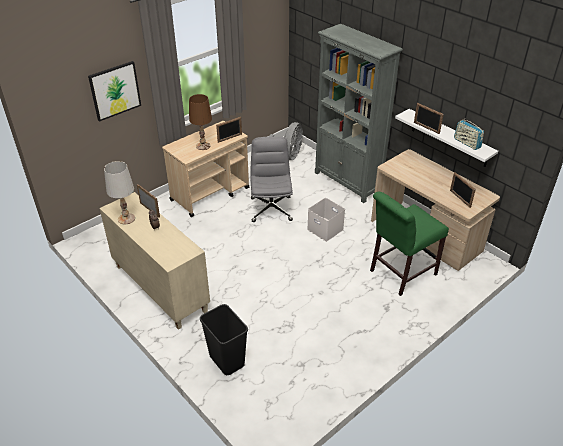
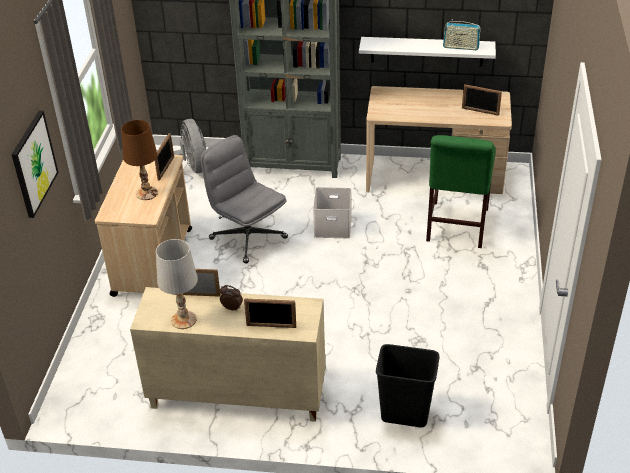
camera: 40 degrees left, 0 degrees up
picture frame [414,103,444,134] -> picture frame moved to [244,298,296,328]

